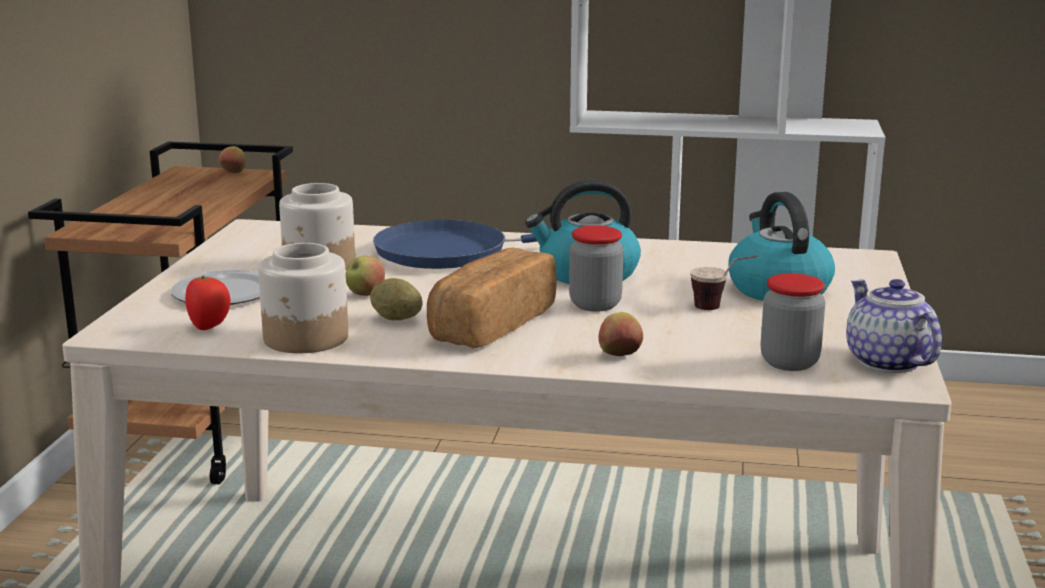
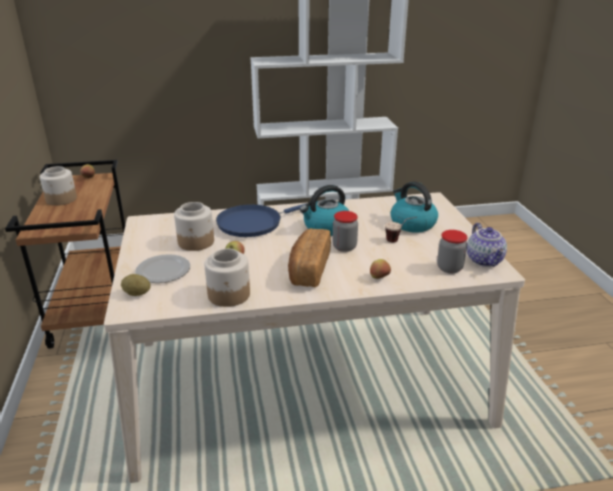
camera: 20 degrees left, 10 degrees up
tomato [185,275,231,330] -> none
potato [370,278,422,320] -> potato moved to [121,274,151,296]
teapot [846,279,942,373] -> teapot turned 150 degrees counterclockwise [467,223,507,267]
none -> jar [40,166,77,206]

